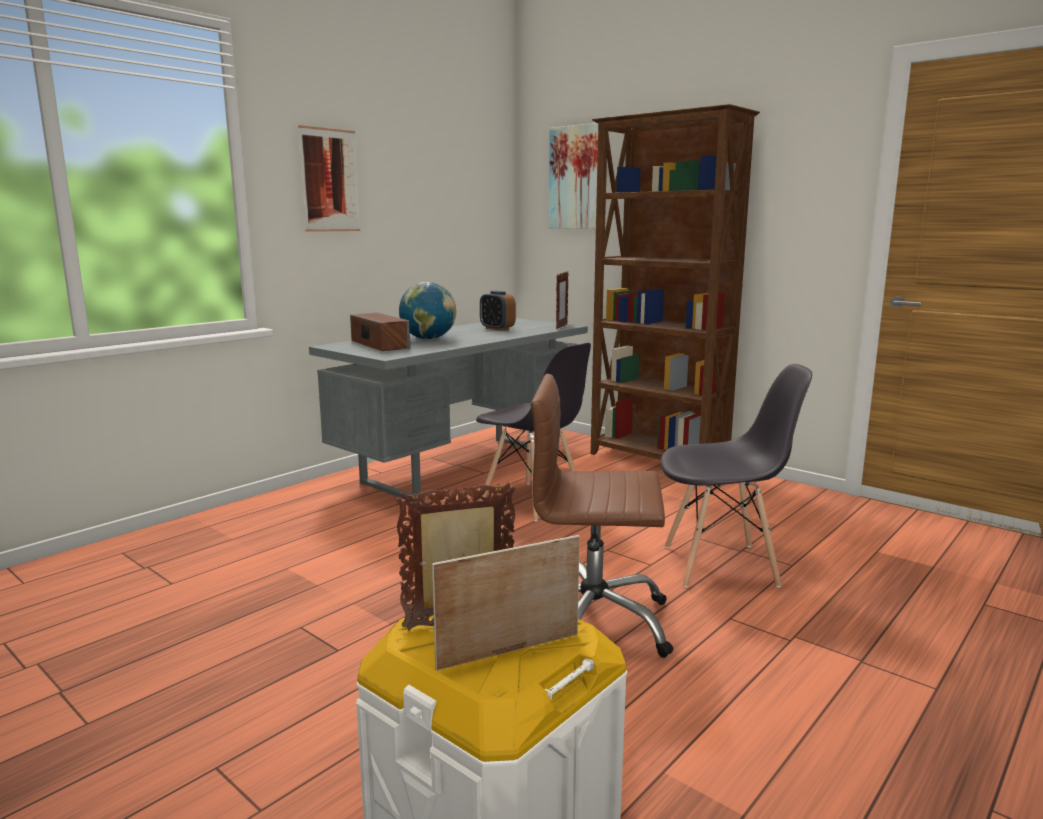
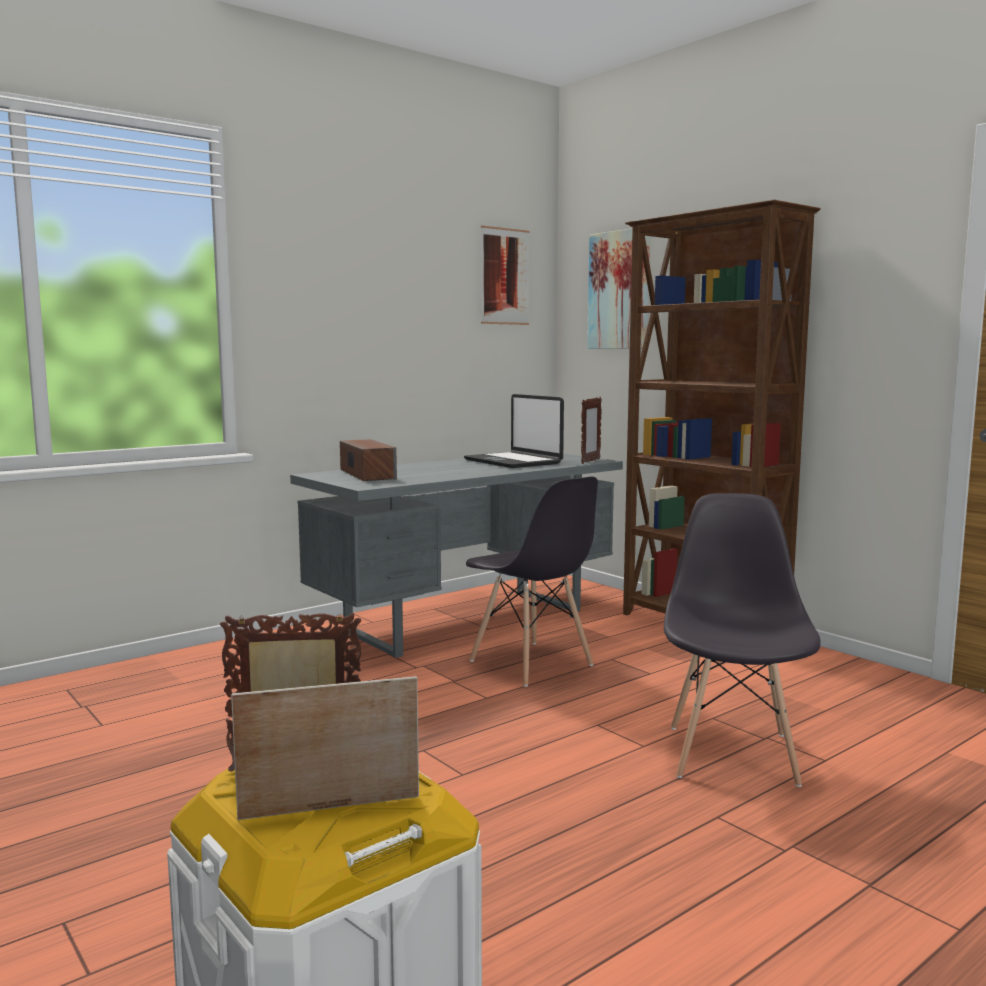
camera: 10 degrees right, 5 degrees down
picture [298,125,360,232] -> picture moved to [481,226,530,325]
globe [399,282,457,340] -> none
alarm clock [480,291,516,331] -> laptop [464,394,564,468]
brown office chair [531,374,674,658] -> none
grey chair [661,364,812,588] -> grey chair turned 90 degrees counterclockwise [664,493,821,787]

